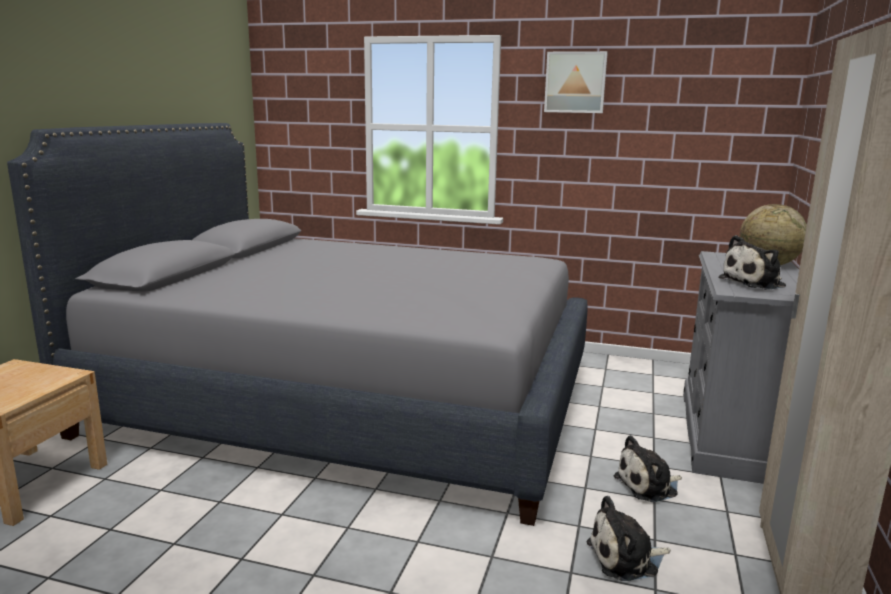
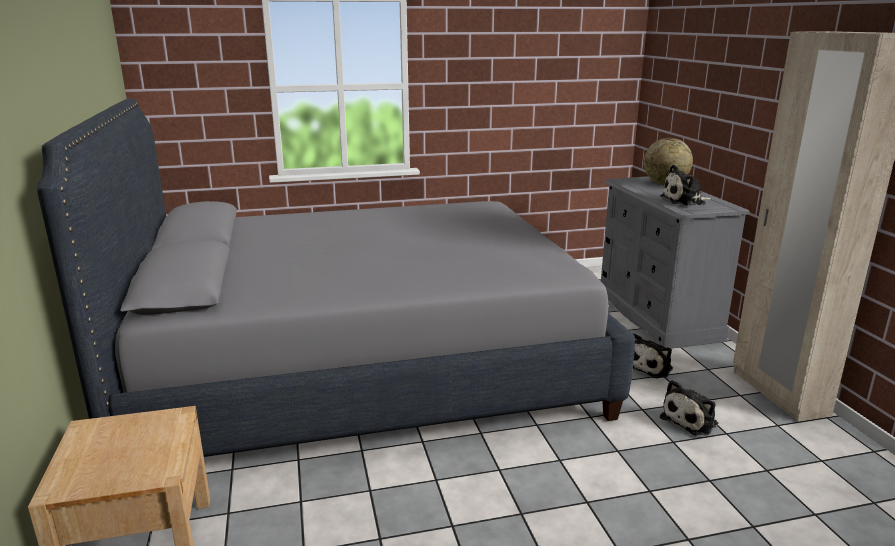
camera: 30 degrees left, 5 degrees up
picture [544,51,608,113] -> none
plush toy [718,235,786,290] -> plush toy turned 45 degrees clockwise [660,165,712,206]

